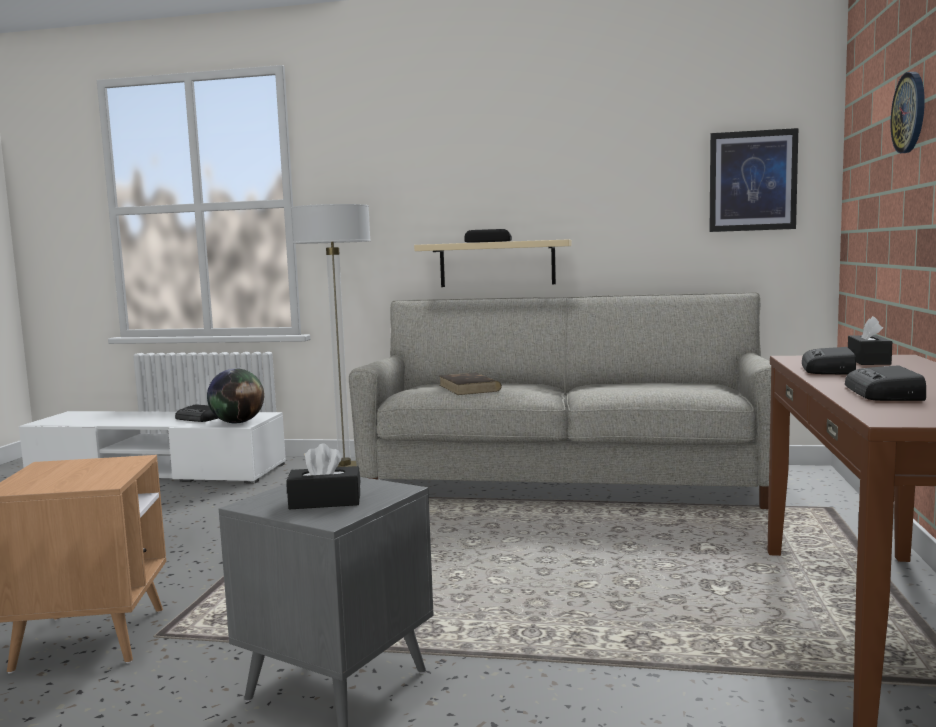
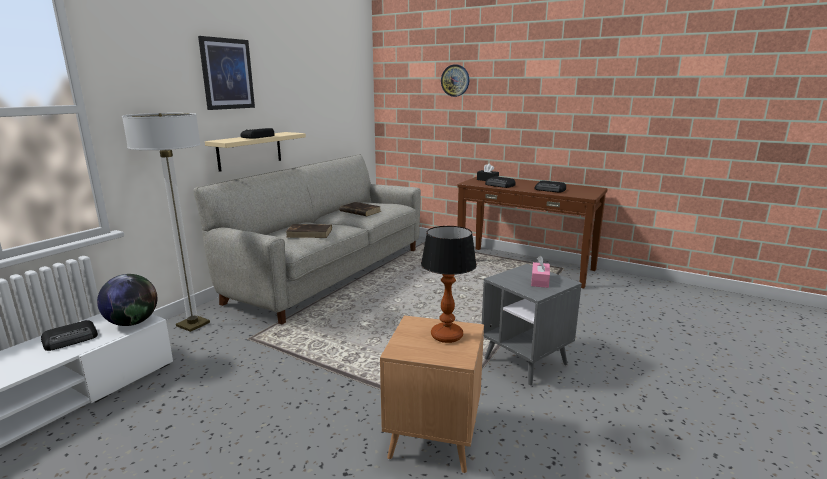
camera: 70 degrees left, 10 degrees up
black tissue box [286,444,361,509] -> pink tissue box [531,255,550,288]
picture [709,128,798,232] -> picture moved to [198,36,255,110]
none -> brown book [339,202,381,216]
none -> table lamp [421,226,477,343]

